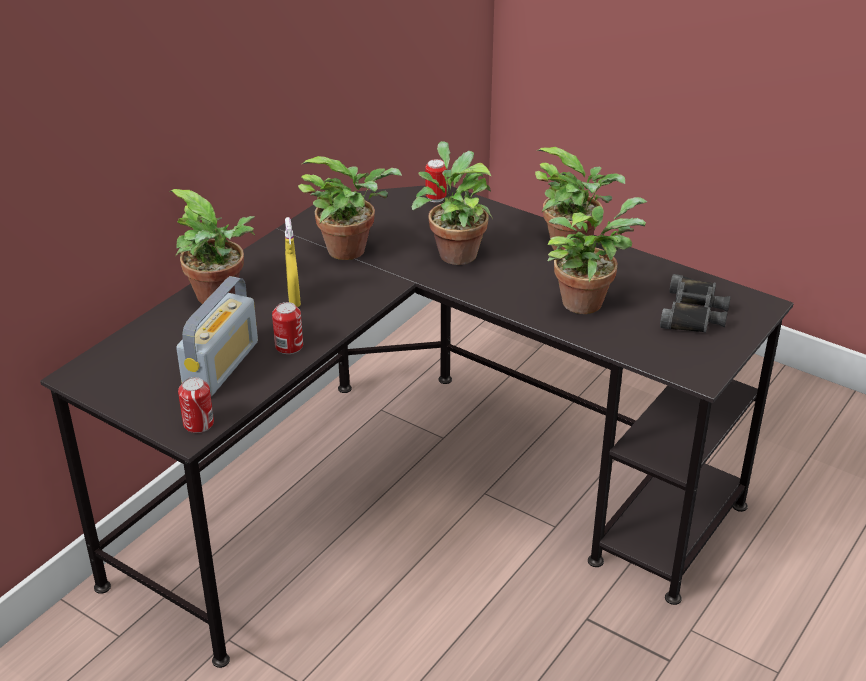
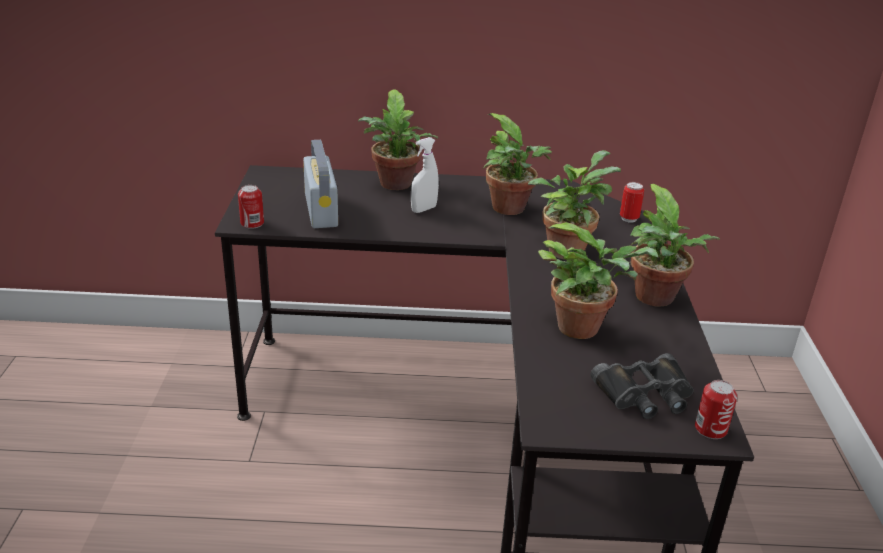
camera: 55 degrees right, 5 degrees down
radio [176,276,258,396] -> radio turned 90 degrees counterclockwise [303,140,338,228]
can [272,302,303,354] -> can moved to [695,380,737,439]
yellow spray bottle [285,217,301,307] -> white spray bottle [411,137,439,213]

